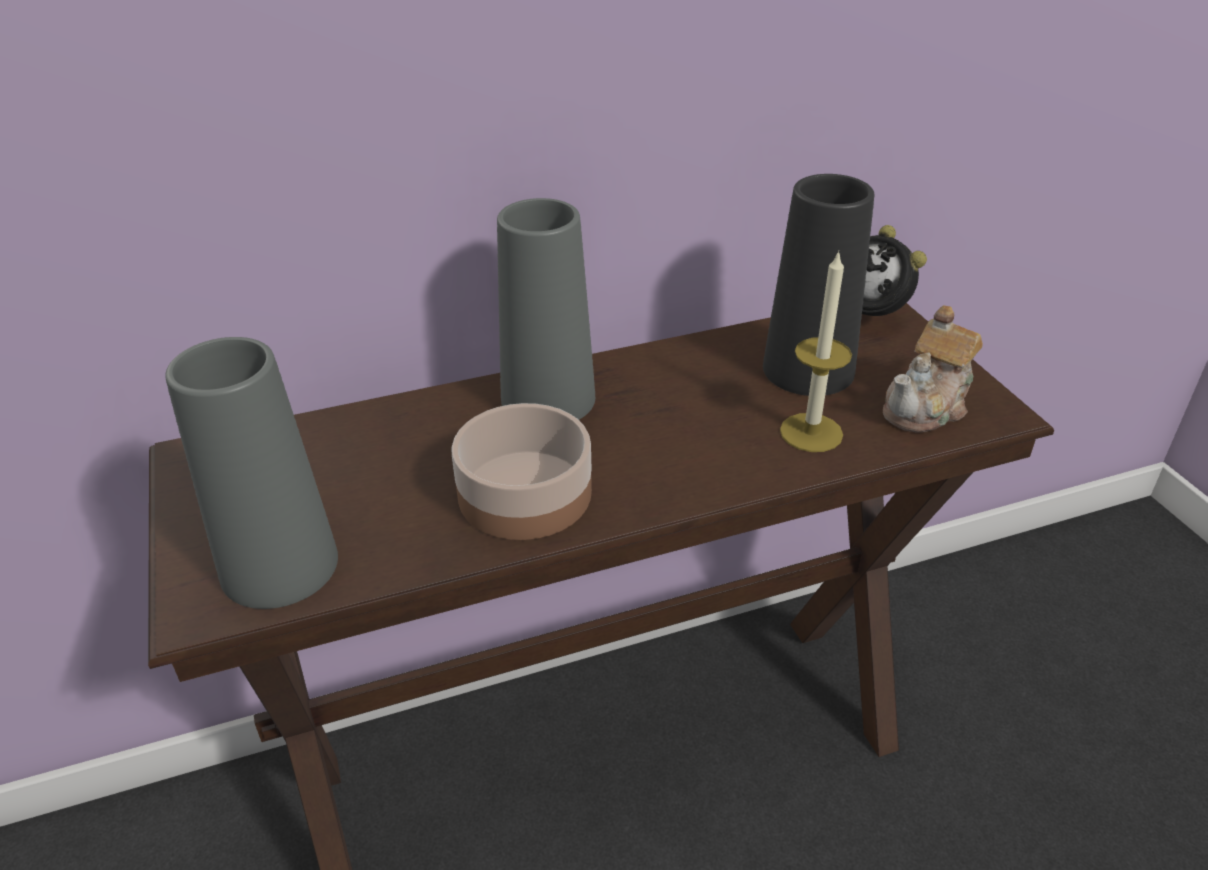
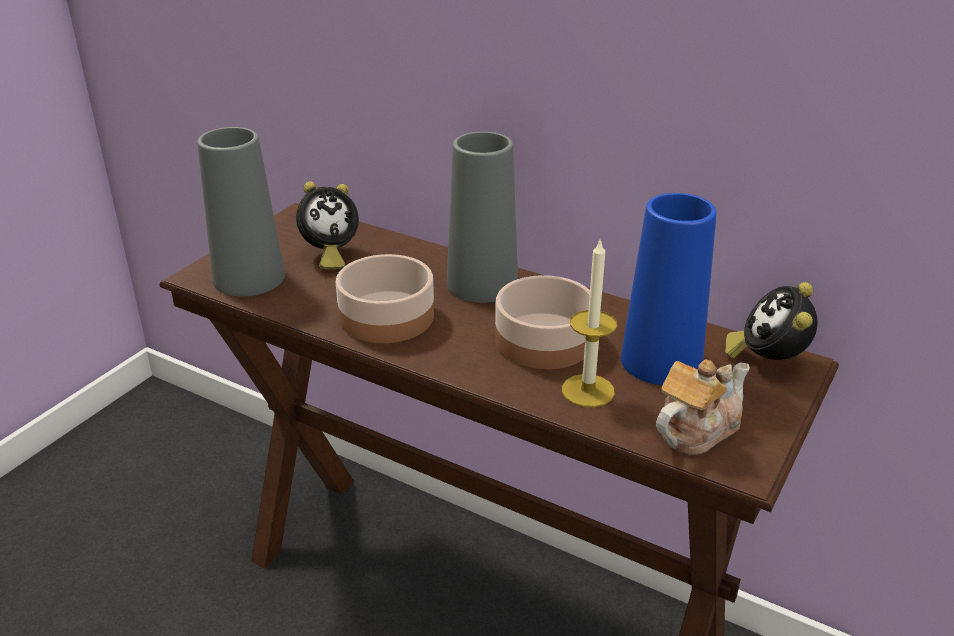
camera: 50 degrees right, 5 degrees down
black vase [763,174,874,396] -> blue vase [621,193,717,385]
teapot [883,305,983,433] -> teapot turned 135 degrees clockwise [656,360,750,455]
none -> alarm clock [296,181,359,269]
none -> bowl [495,275,590,369]

